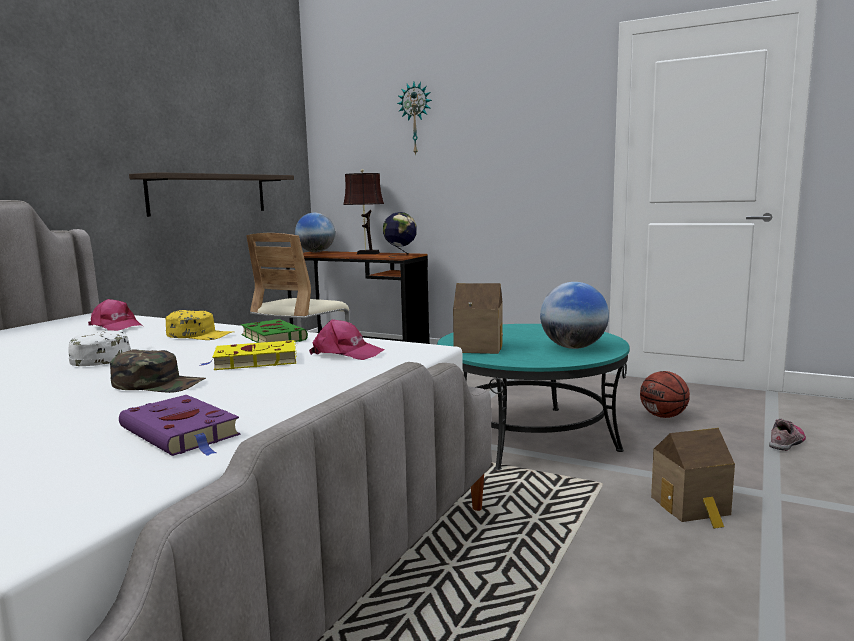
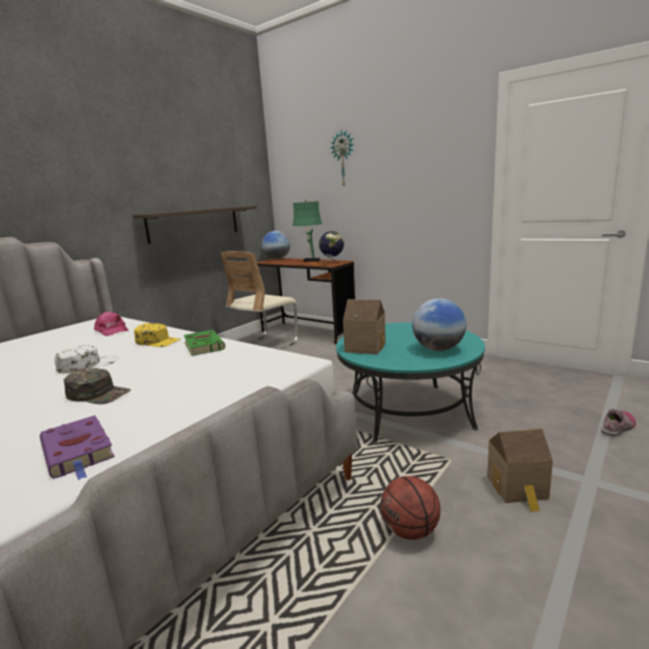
camera: 10 degrees right, 5 degrees up
yellow book [199,340,297,370] -> none
pink cap [309,319,385,360] -> none
brown table lamp [343,169,384,254] -> green table lamp [292,199,322,262]
basketball [640,371,690,418] -> basketball moved to [381,476,440,540]

